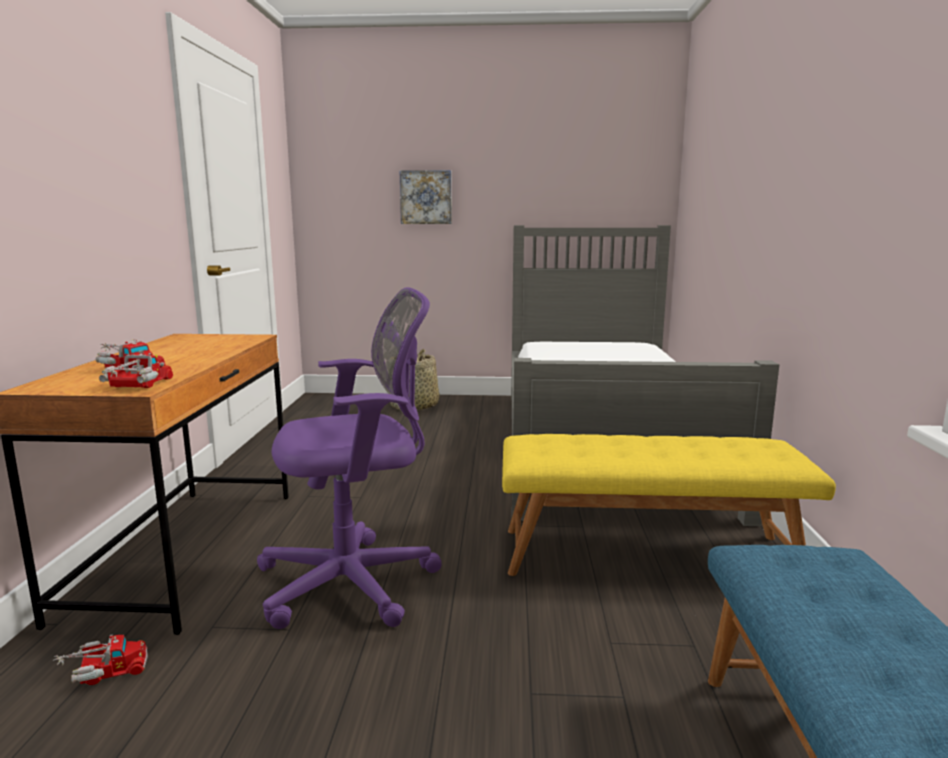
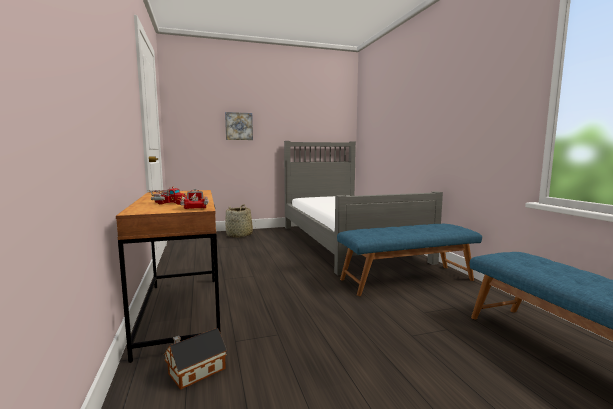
camera: 20 degrees left, 5 degrees down
toy truck [53,634,148,685] -> toy house [164,328,227,390]
purple office chair [257,287,442,629] -> none
yellow bench [502,434,836,576] -> blue bench [337,224,482,296]

